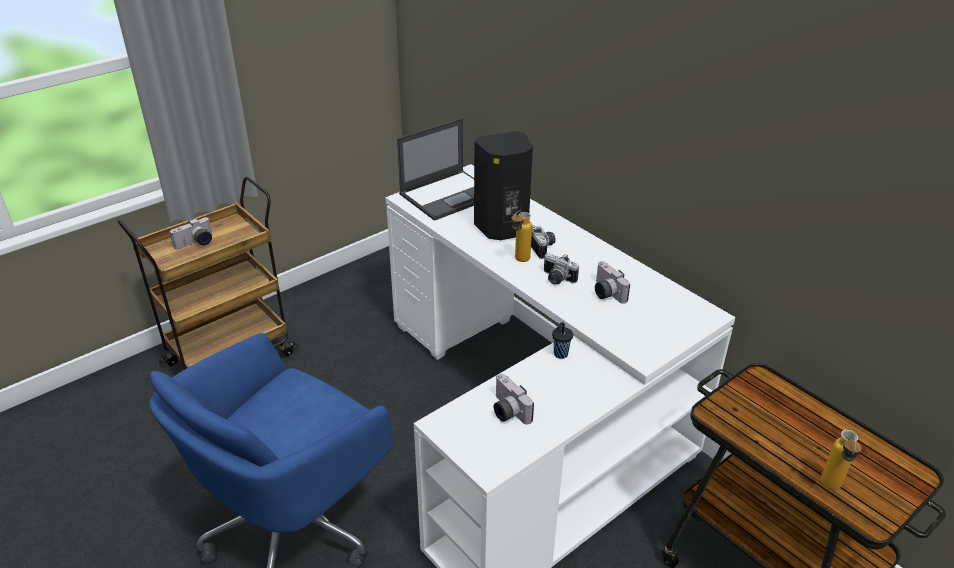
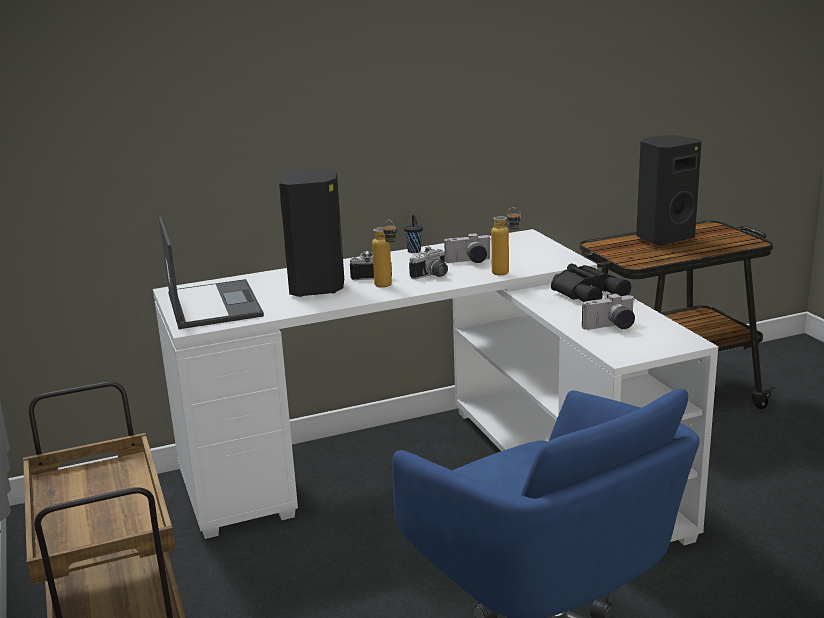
camera: 70 degrees left, 15 degrees down
camera [170,217,212,250] -> none
black cup [552,322,573,359] -> black cup moved to [404,214,423,253]
bottle [821,430,862,490] -> bottle moved to [491,207,521,275]
none -> black binoculars [551,263,631,302]
none -> black speaker [636,135,701,245]

